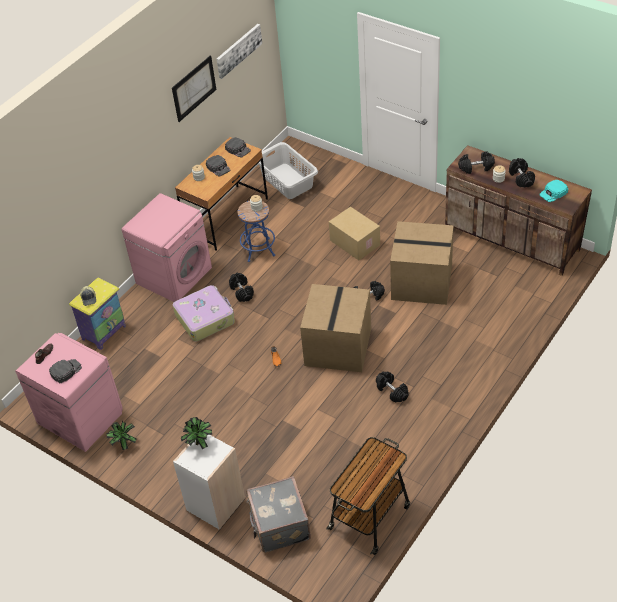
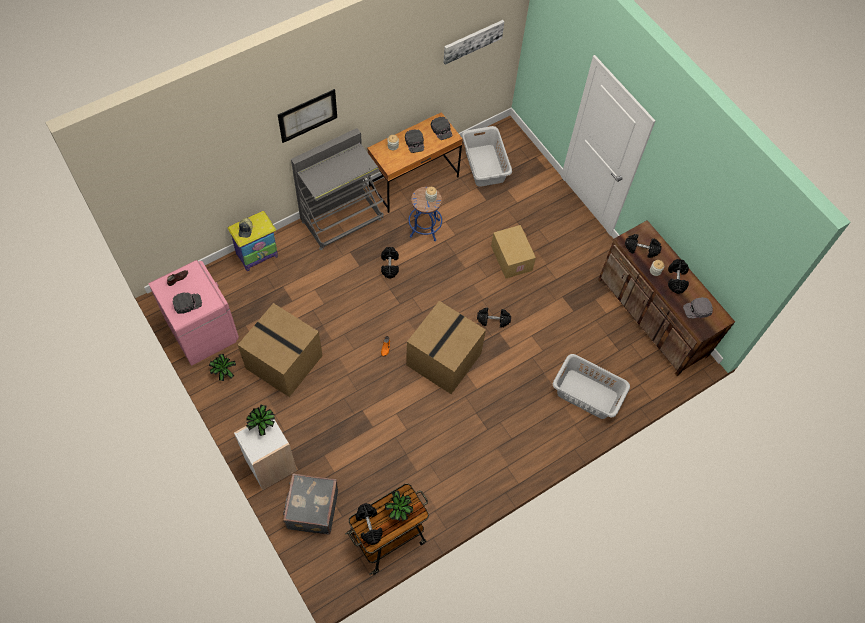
camera: 15 degrees right, 15 degrees up
pink washing machine [122,193,212,302] -> grey shoe rack [291,128,384,250]
picture [172,55,216,122] -> picture moved to [278,89,337,143]
suitcase [173,285,235,342] -> none
black dumbbell [376,371,409,402] -> black dumbbell moved to [356,503,383,545]
cardboard box [390,221,454,305] -> cardboard box moved to [238,303,323,397]
turquoise cap [540,179,568,202] -> grey cap [683,297,713,319]
none -> potted plant [385,490,413,521]
none -> grey laundry basket [553,354,630,419]

